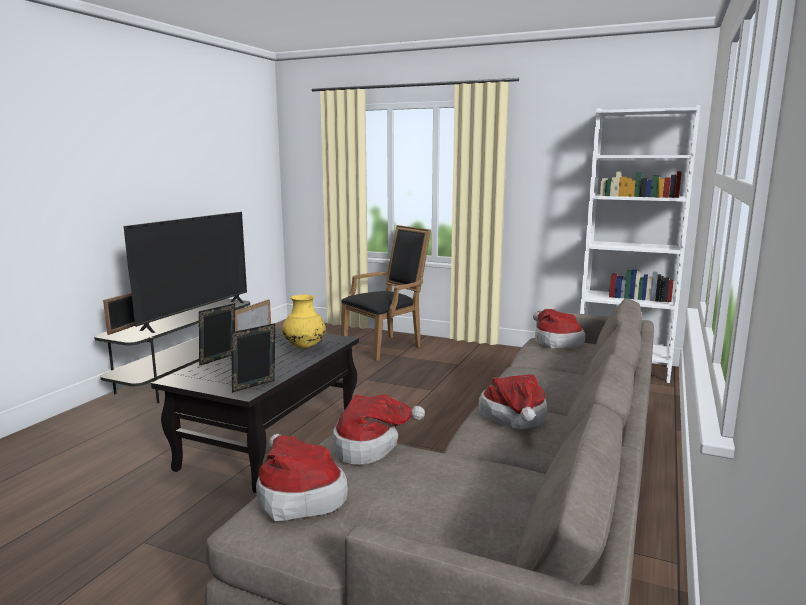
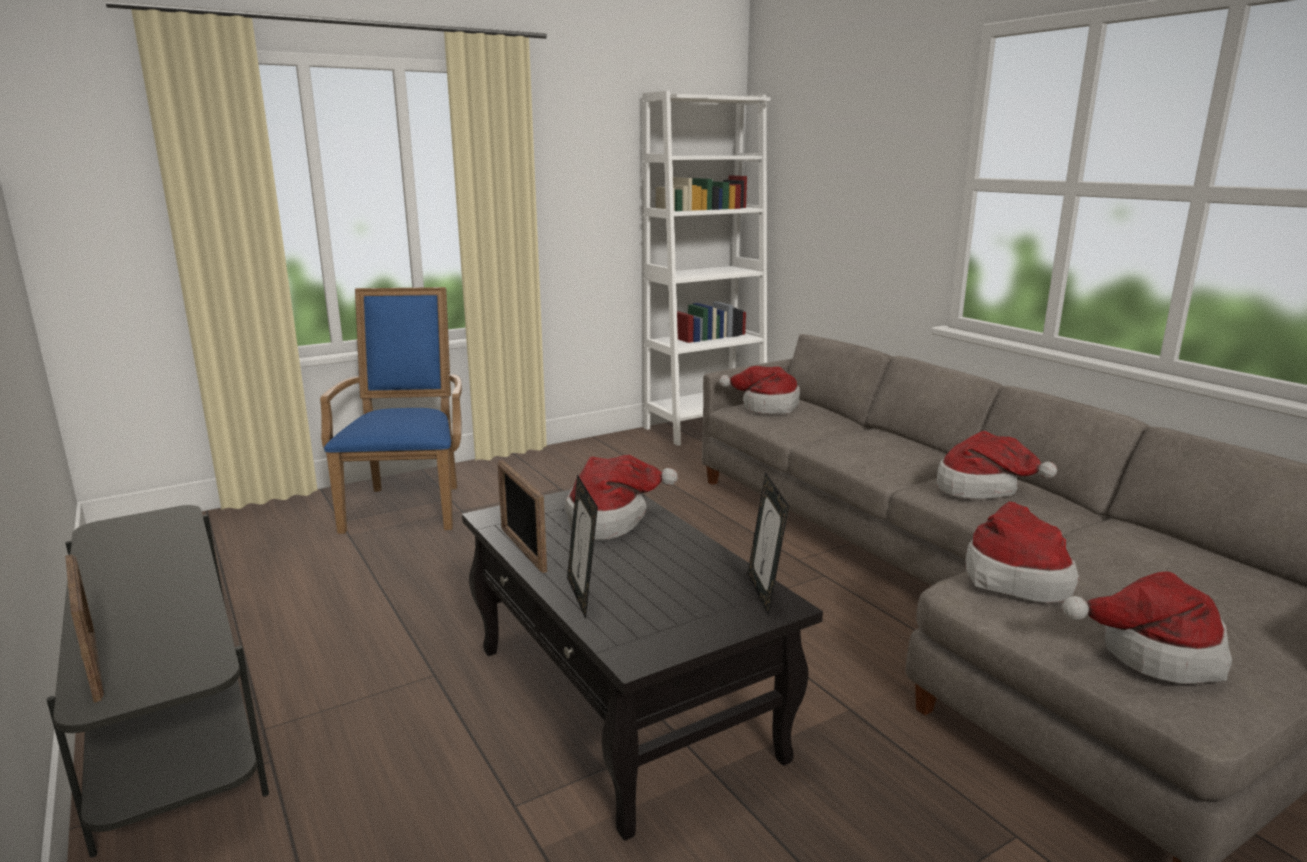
camera: 55 degrees left, 5 degrees up
television [124,212,247,333] -> none
yellow vase [282,295,326,348] -> hat [565,455,678,540]
black armchair [341,225,431,361] -> blue armchair [320,287,462,534]

